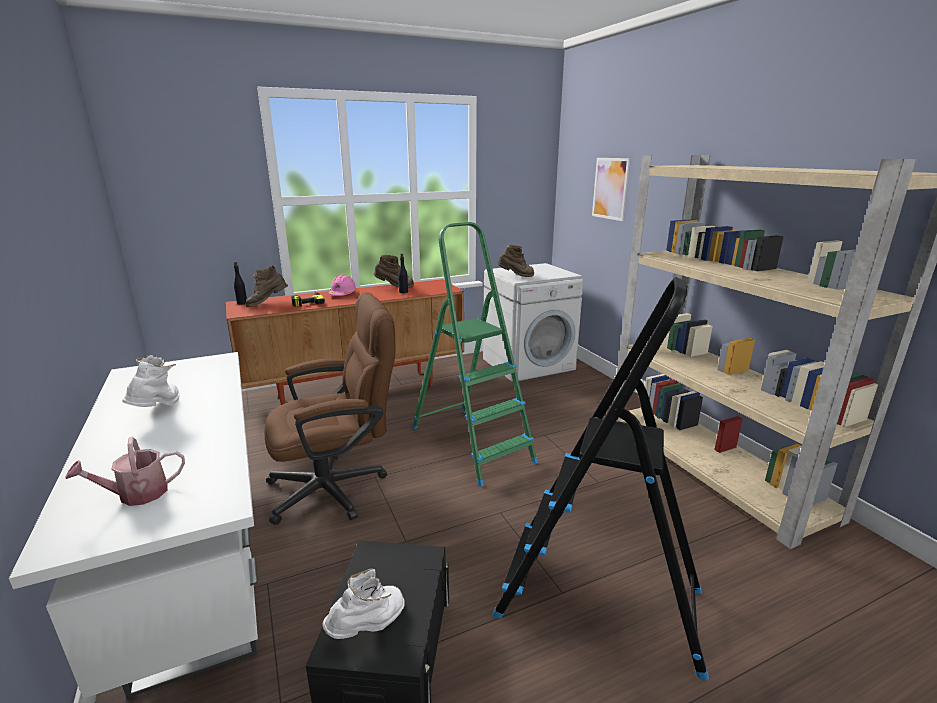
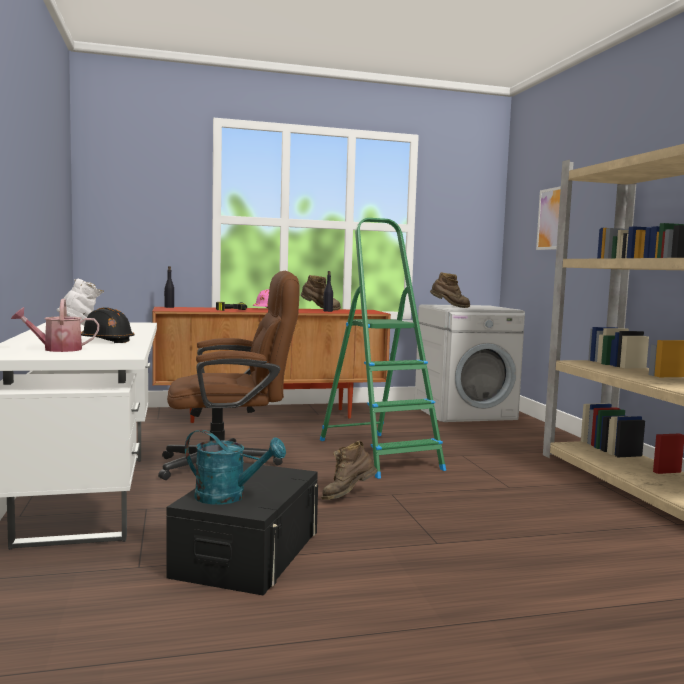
camera: 10 degrees right, 15 degrees down
brown boot [246,265,288,307] -> brown boot moved to [321,441,378,500]
white boot [323,568,404,639] -> turquoise watering can [185,430,286,505]
black step ladder [492,277,709,680] -> none
none -> black hard hat [81,307,135,343]

